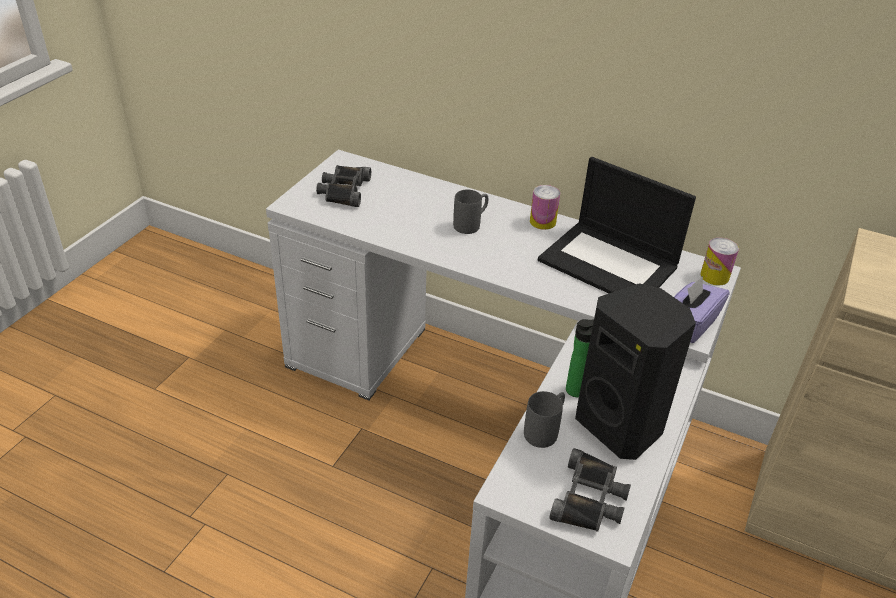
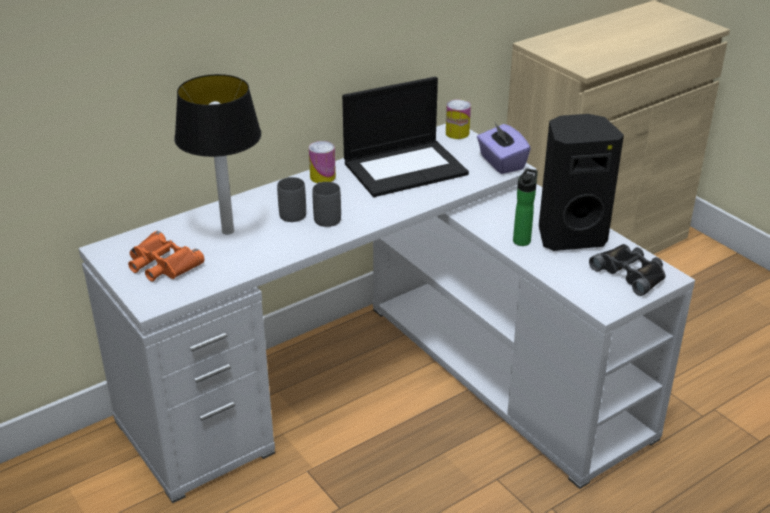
camera: 60 degrees left, 5 degrees down
black binoculars [316,165,371,207] -> orange binoculars [128,231,204,281]
grey mug [524,391,565,448] -> grey mug moved to [312,182,341,227]
none -> table lamp [174,74,261,234]

